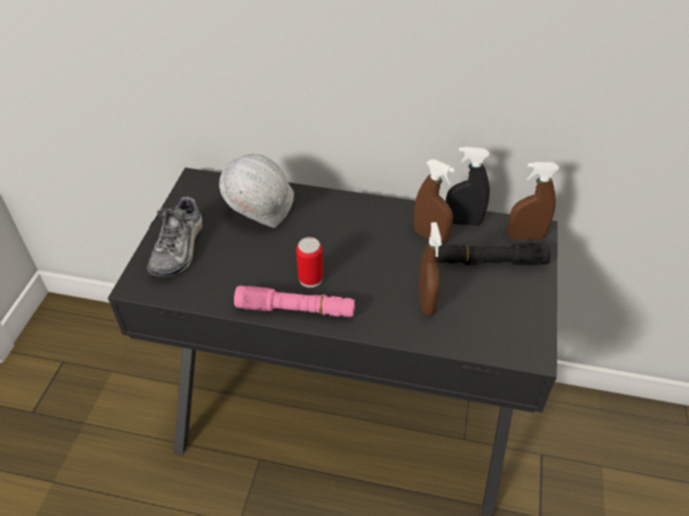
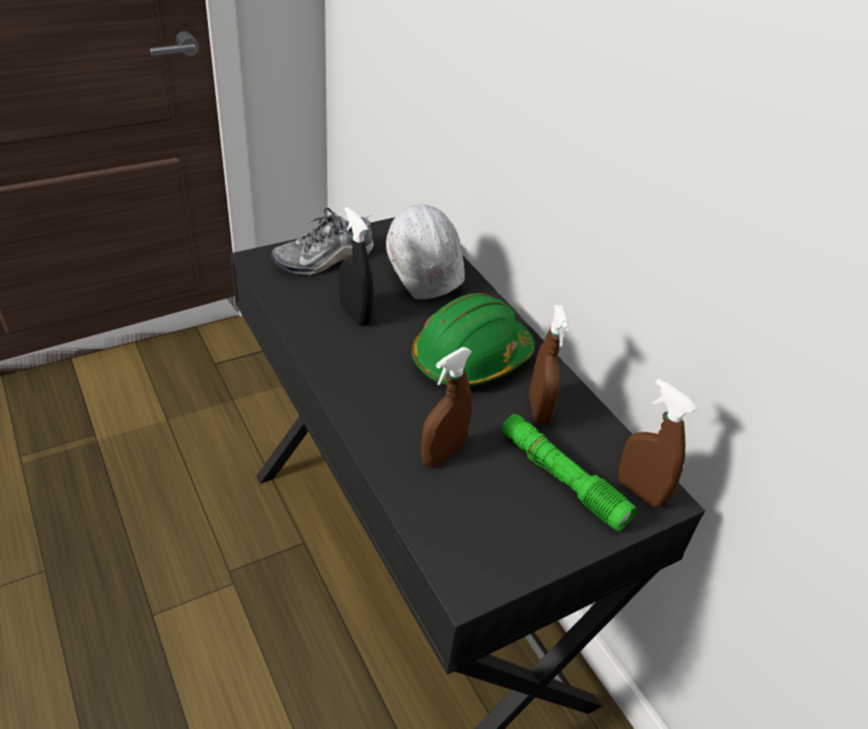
camera: 45 degrees right, 5 degrees down
pink flashlight [234,286,355,317] -> none
can [296,237,323,288] -> none
black flashlight [437,243,551,266] -> green flashlight [502,414,637,531]
black spray bottle [446,147,490,226] -> black spray bottle moved to [339,207,373,326]
none -> green hard hat [412,293,535,386]

